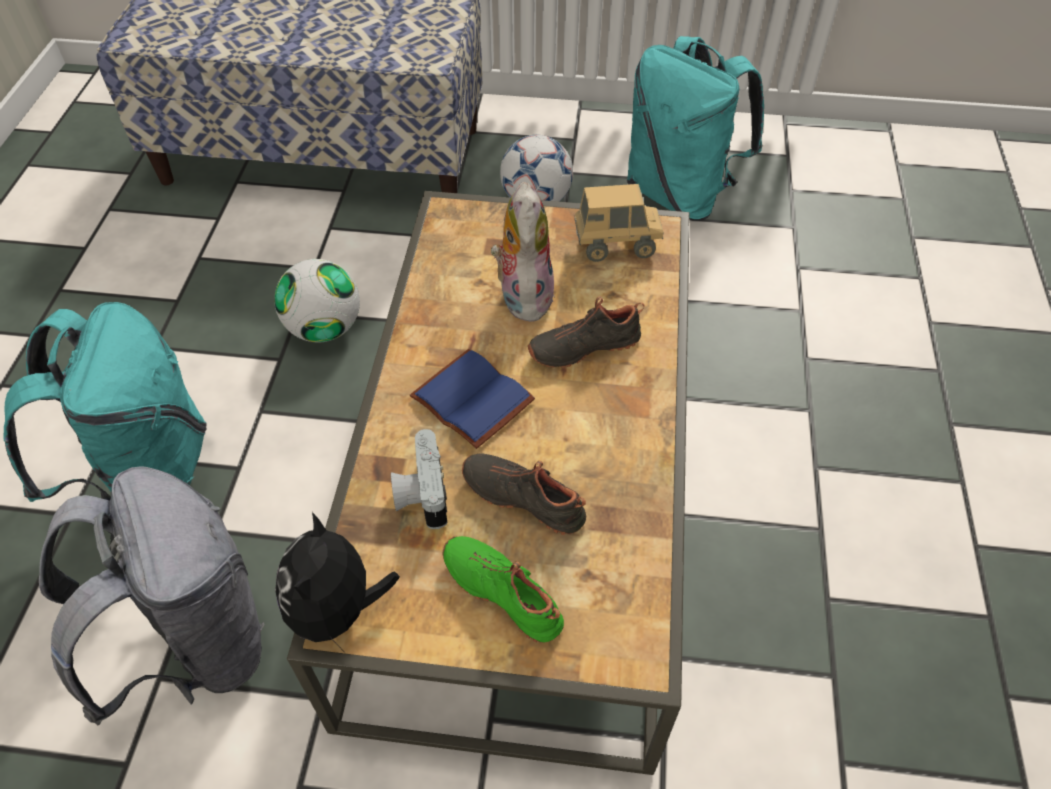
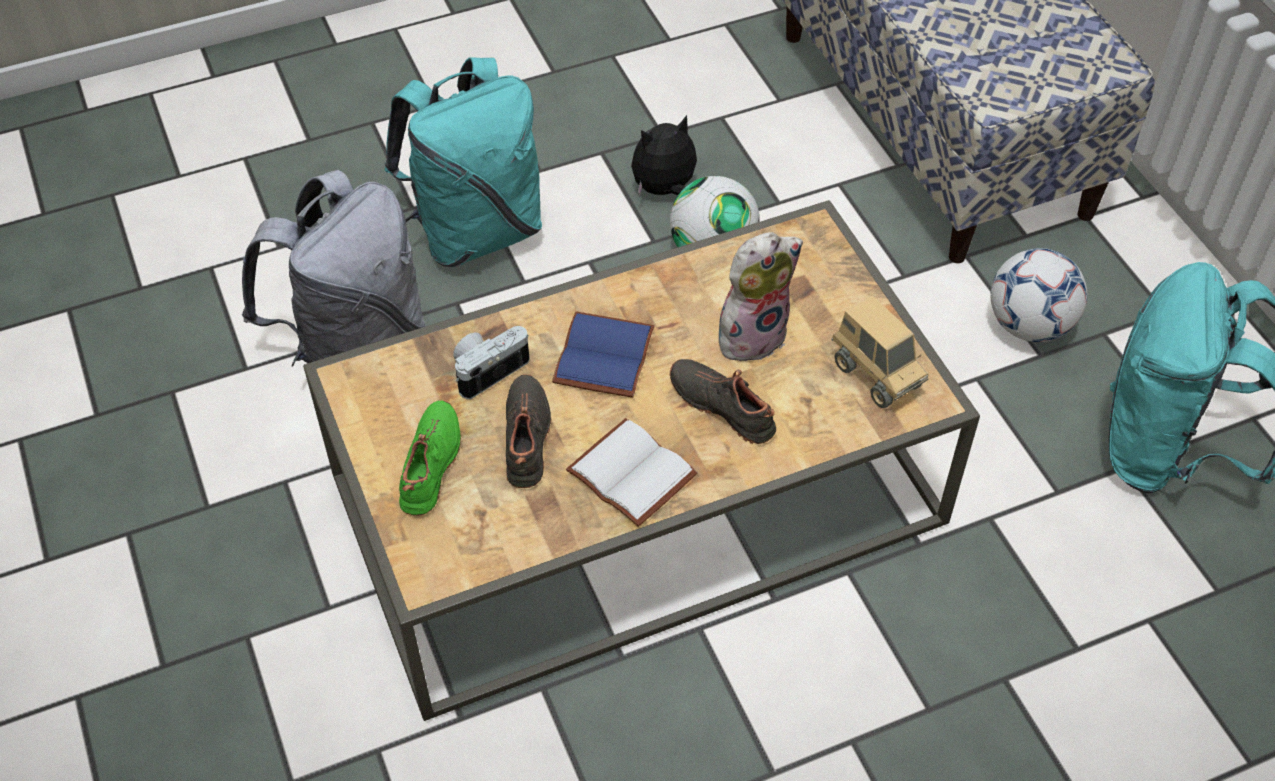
camera: 60 degrees right, 0 degrees up
plush toy [275,512,400,645] -> plush toy moved to [631,115,697,197]
none -> white book [566,418,698,527]

